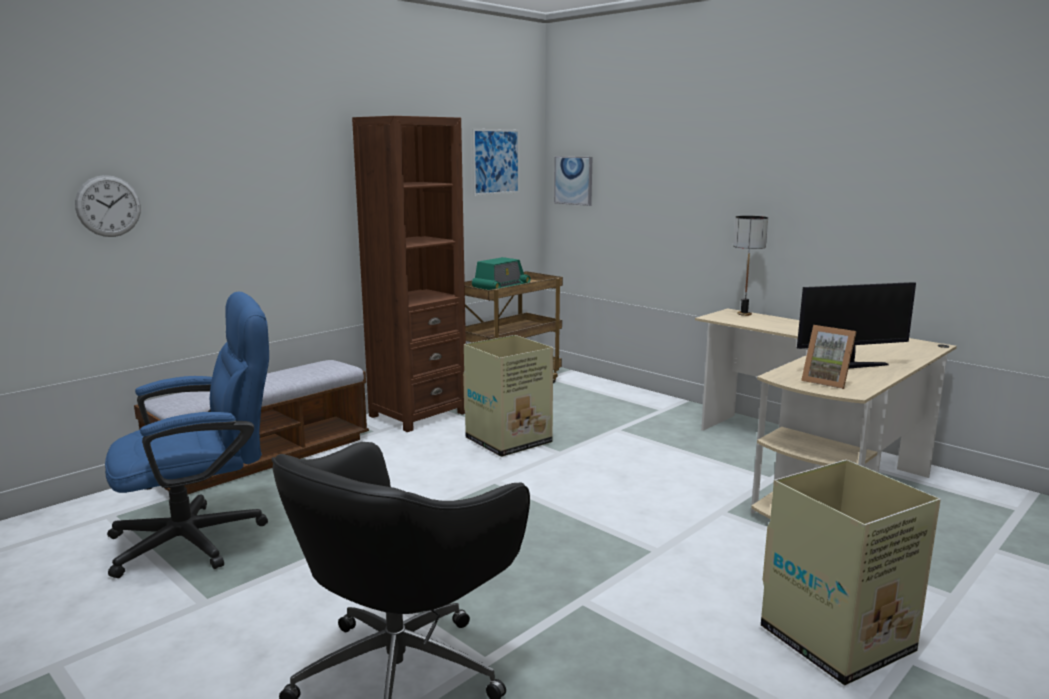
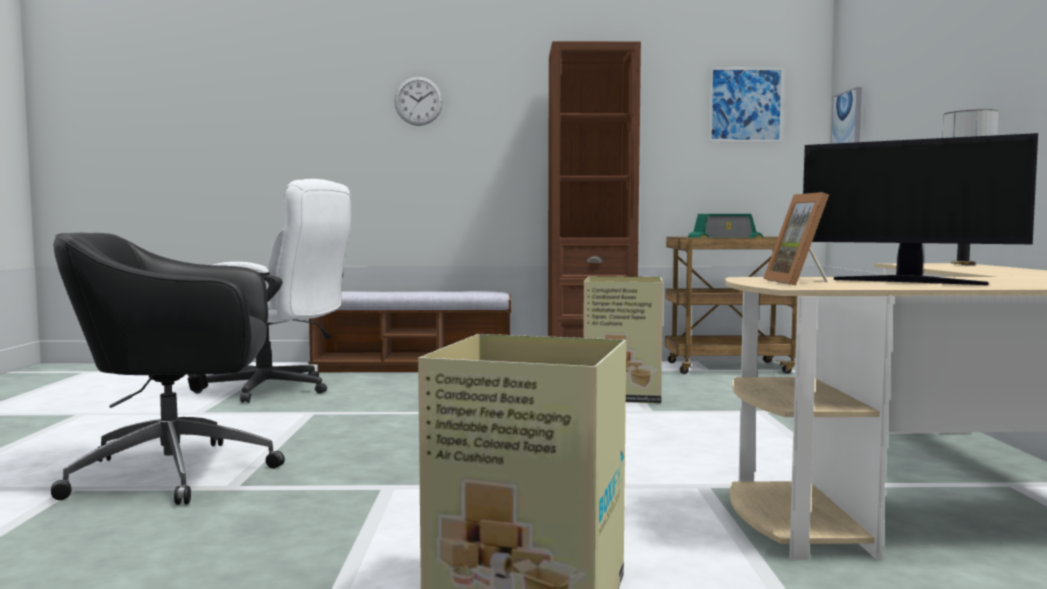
camera: 45 degrees right, 10 degrees down
wall clock [75,175,141,237] -> wall clock moved to [395,77,443,126]
blue office chair [105,291,269,578] -> white office chair [194,179,352,403]

